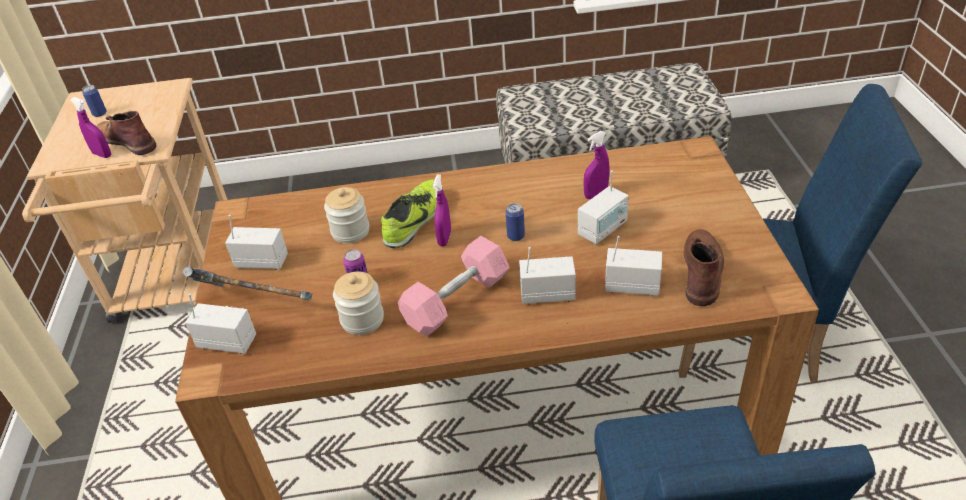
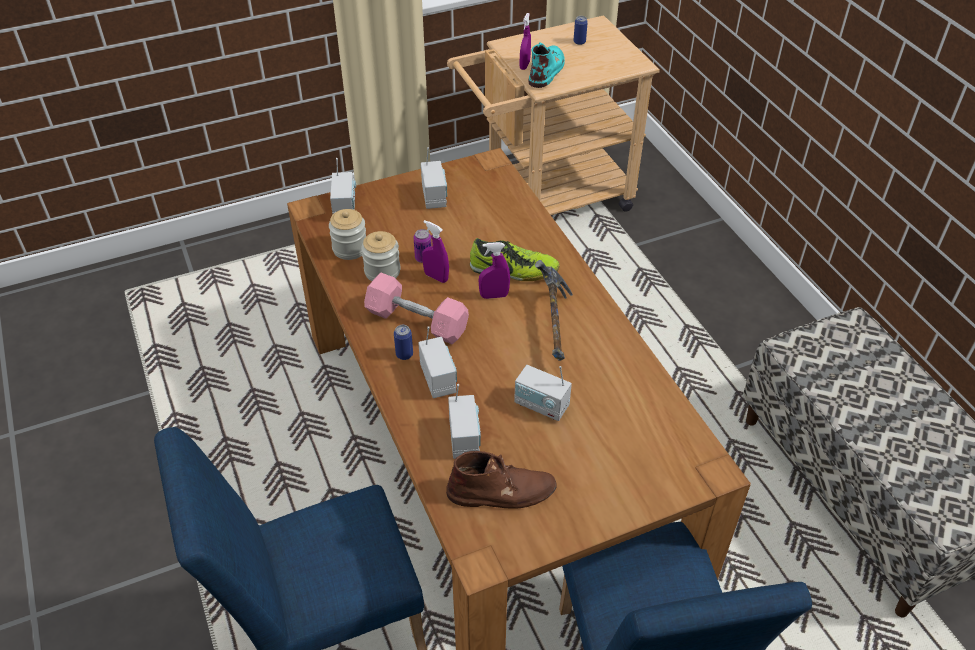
camera: 70 degrees right, 5 degrees up
brown boot [97,111,156,155] -> turquoise boot [528,43,565,88]
hammer [183,267,312,301] -> hammer moved to [535,260,573,361]
jar [324,187,369,243] -> jar moved to [329,209,366,260]
can [505,203,525,241] -> can moved to [394,325,413,360]
purple spray bottle [584,131,610,199] -> purple spray bottle moved to [422,220,449,283]

